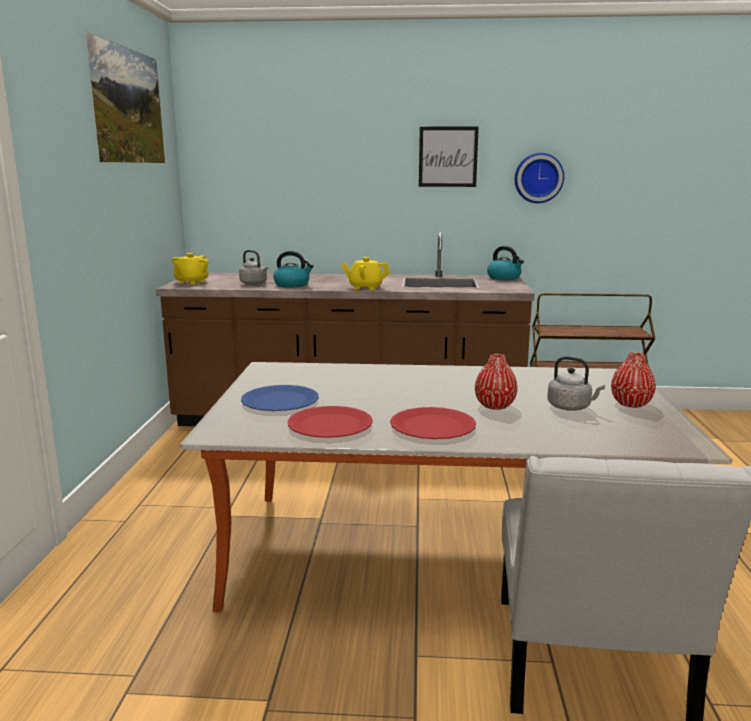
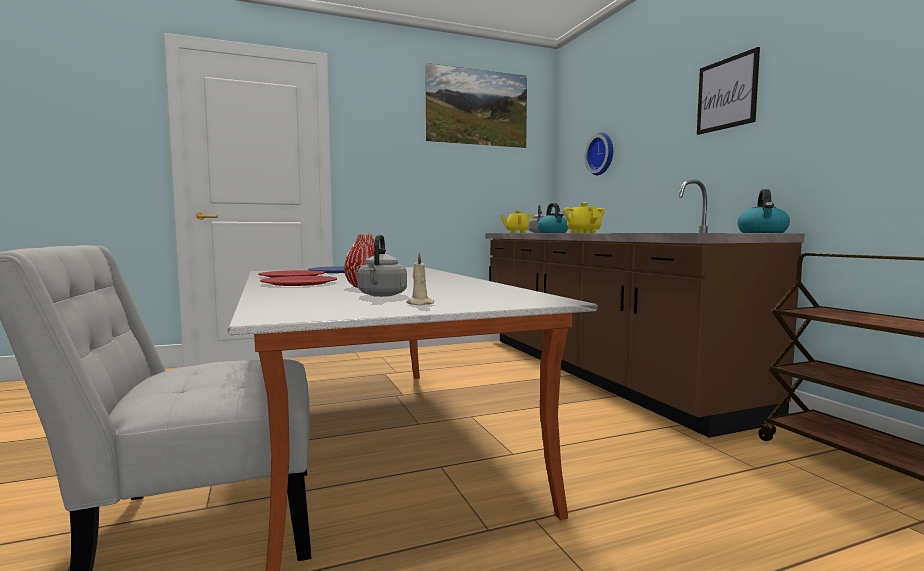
camera: 65 degrees right, 10 degrees down
wall clock [515,153,564,203] -> wall clock moved to [585,132,613,175]
red vase [611,352,656,408] -> beige candle [406,252,434,305]

